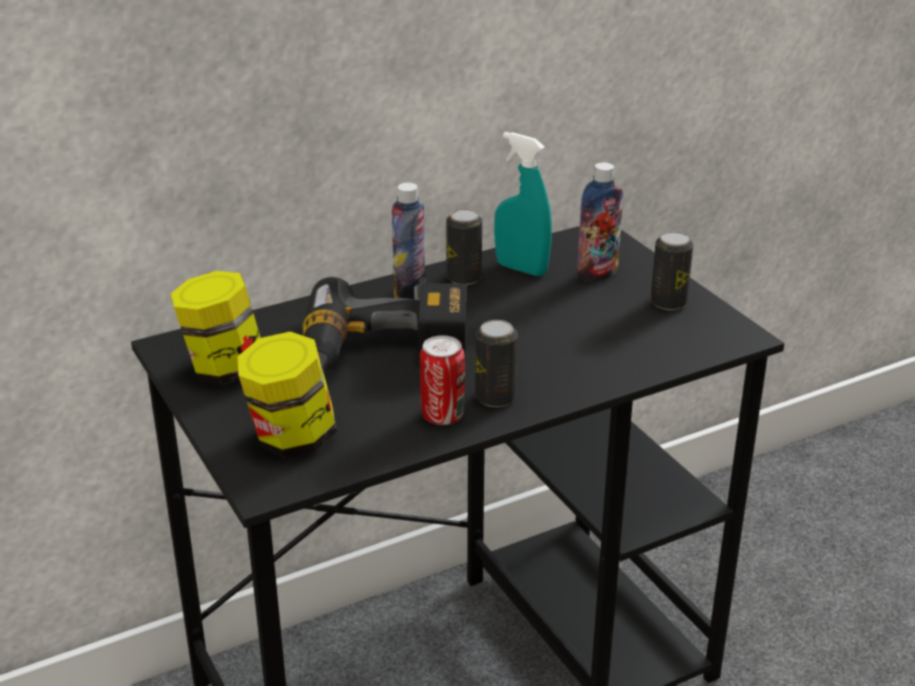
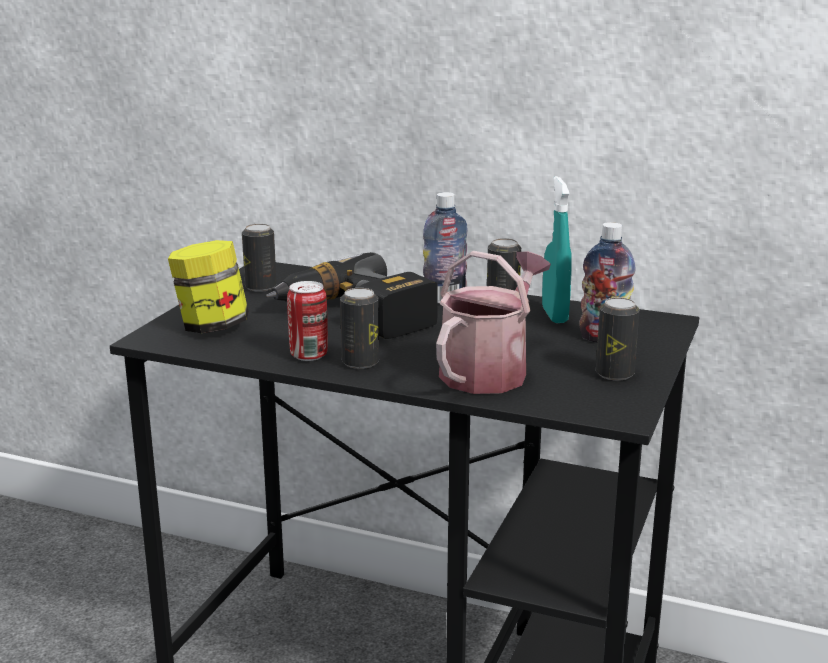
camera: 50 degrees right, 10 degrees down
jar [170,271,261,385] -> can [242,224,277,292]
none -> watering can [436,251,551,394]

